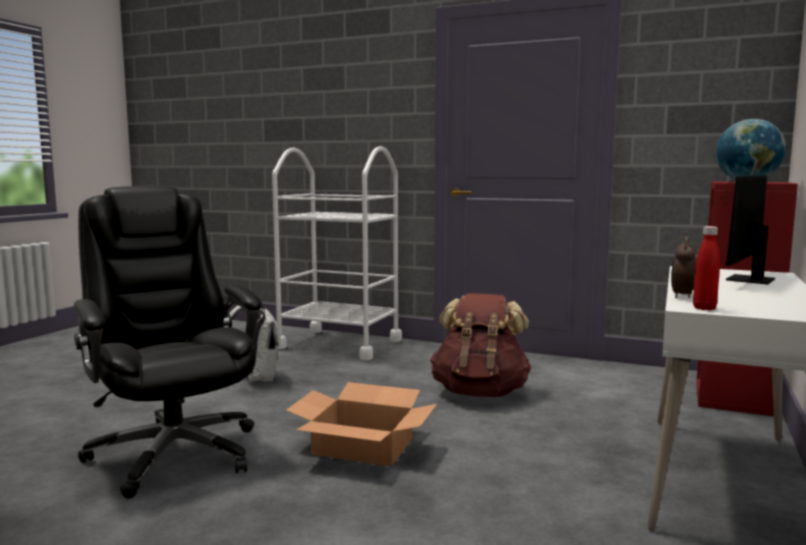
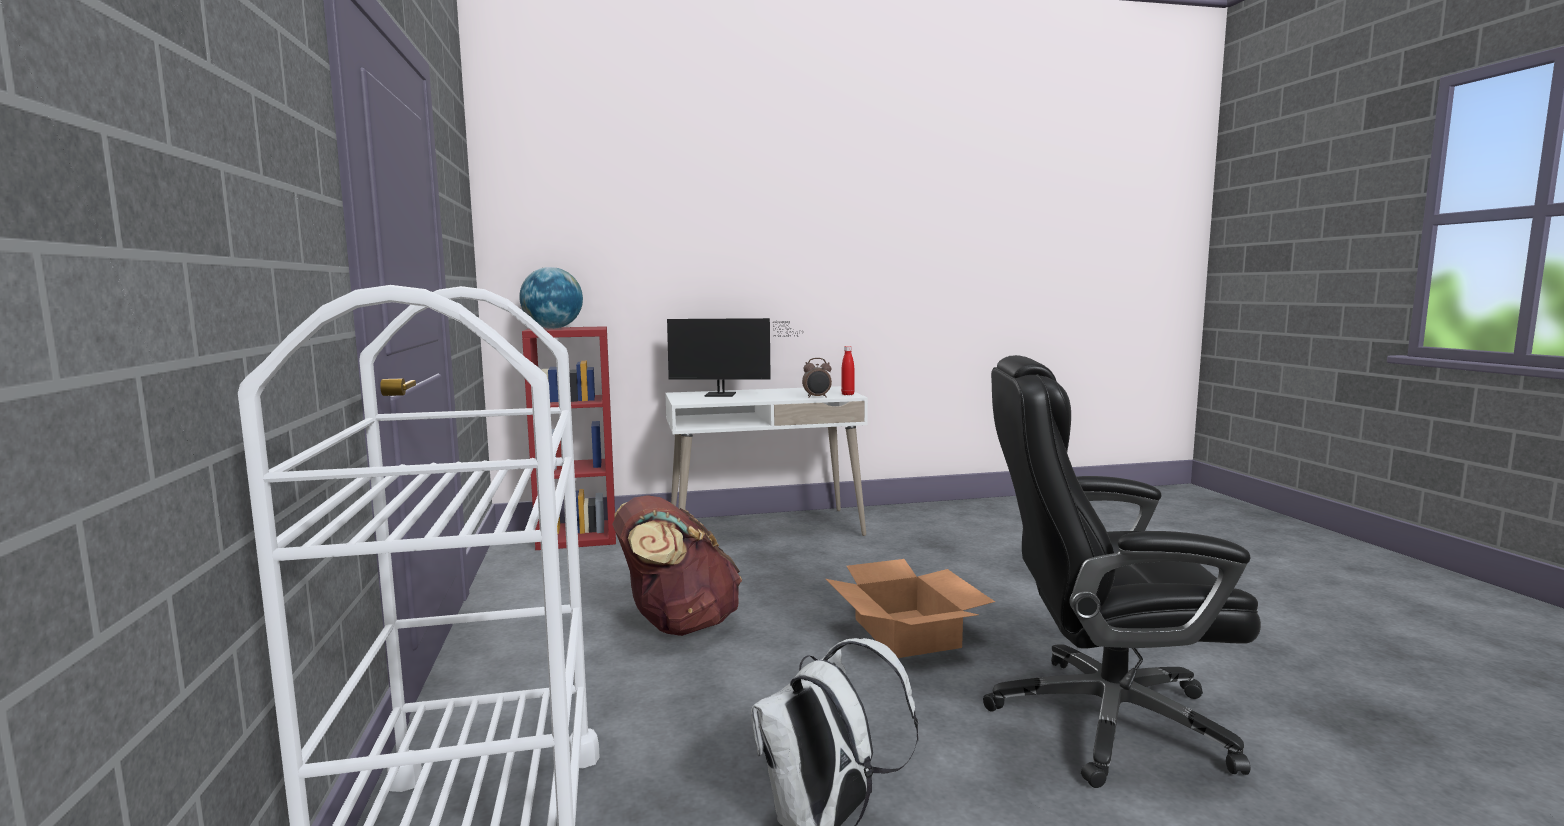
camera: 125 degrees left, 0 degrees up
black office chair [74,186,262,499] -> black office chair turned 75 degrees clockwise [983,355,1261,788]

